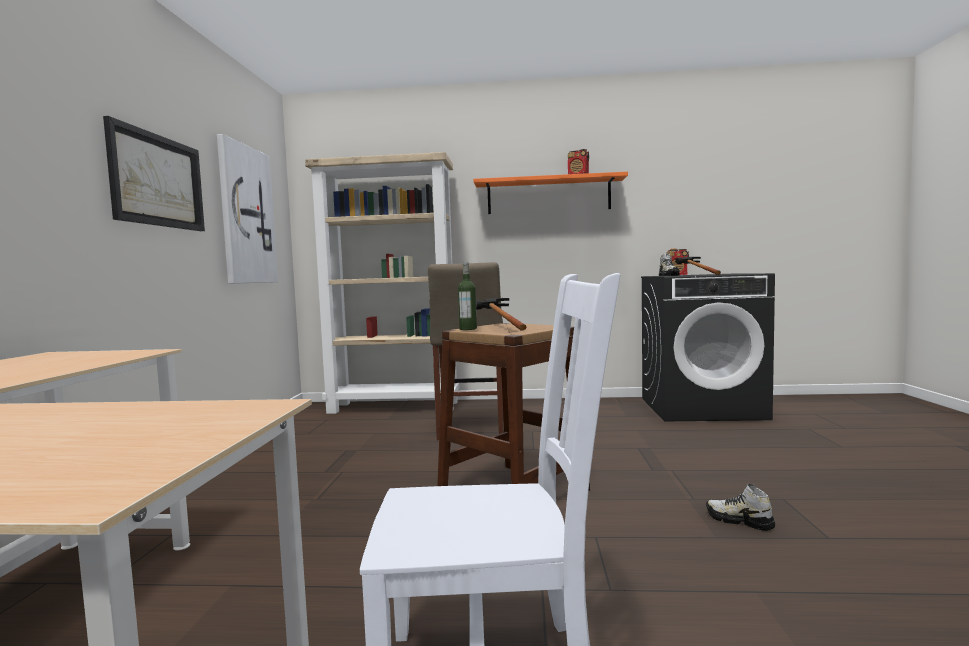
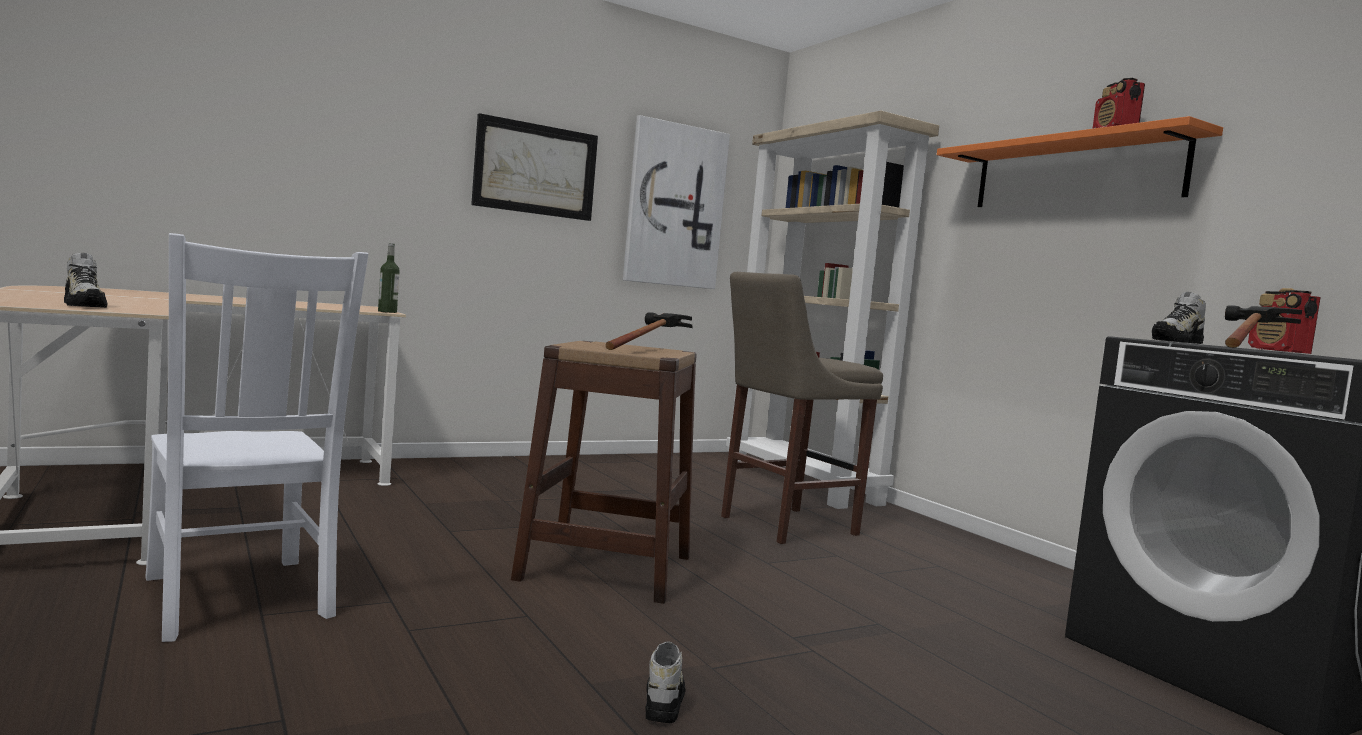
camera: 55 degrees right, 0 degrees up
bottle [458,262,477,330] -> bottle moved to [378,243,400,313]
none -> shoe [64,253,107,308]

